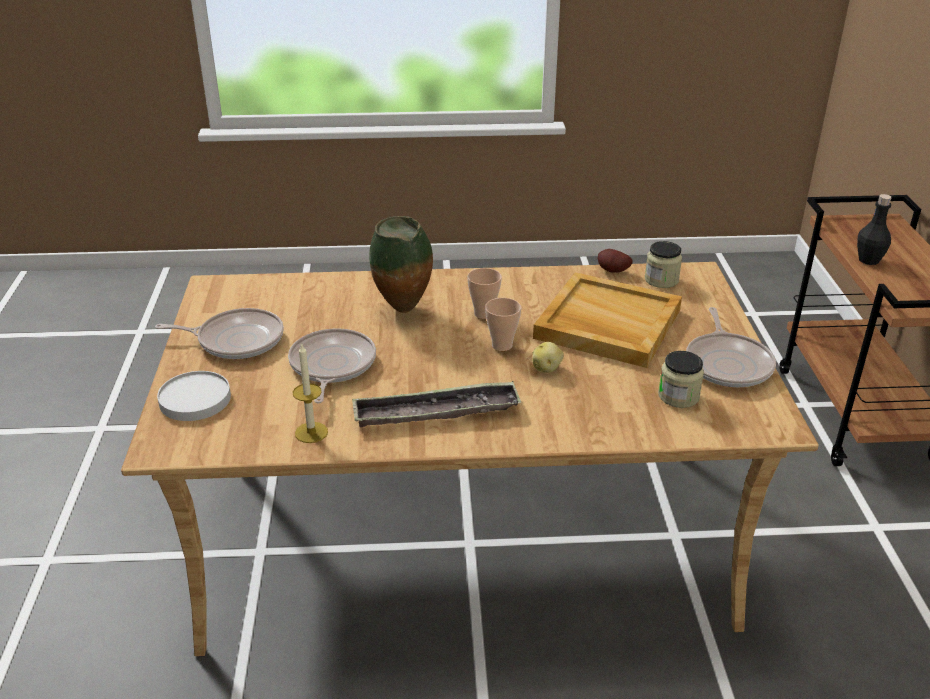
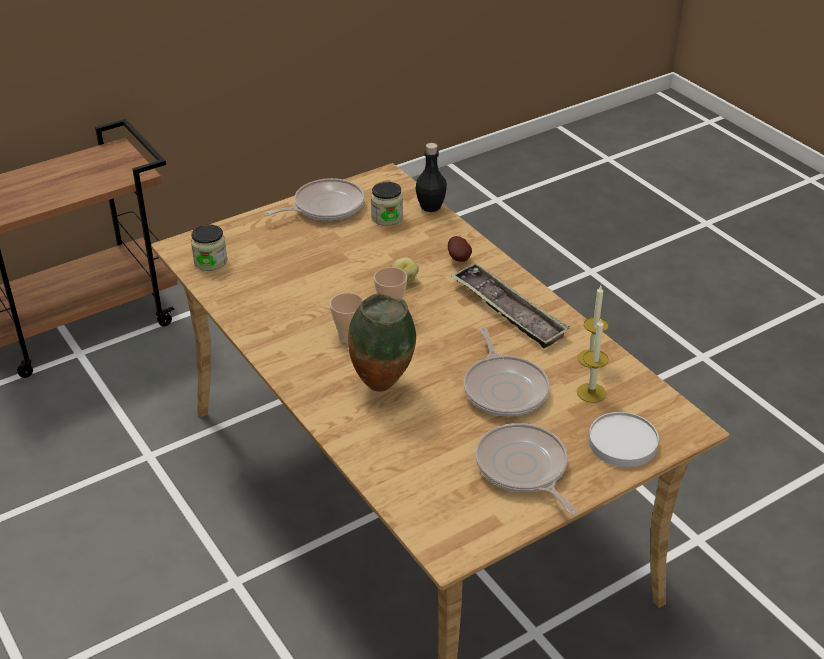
camera: 120 degrees left, 5 degrees up
frying pan [288,328,376,403] -> frying pan turned 75 degrees counterclockwise [464,327,550,417]
beige tray [533,272,682,368] -> none
potato [597,249,632,273] -> potato moved to [448,236,472,262]
black bottle [857,194,891,265] -> black bottle moved to [416,143,447,212]
none -> candle [577,319,609,403]

